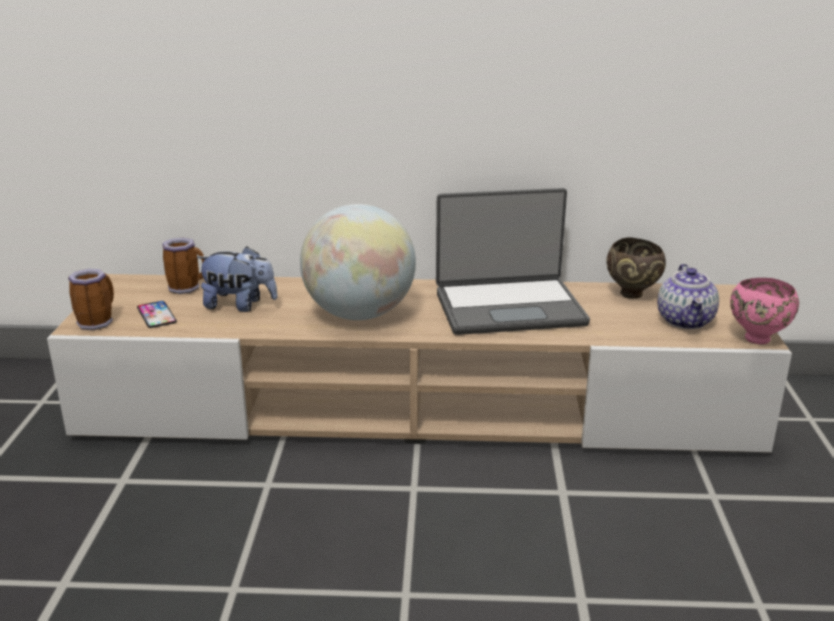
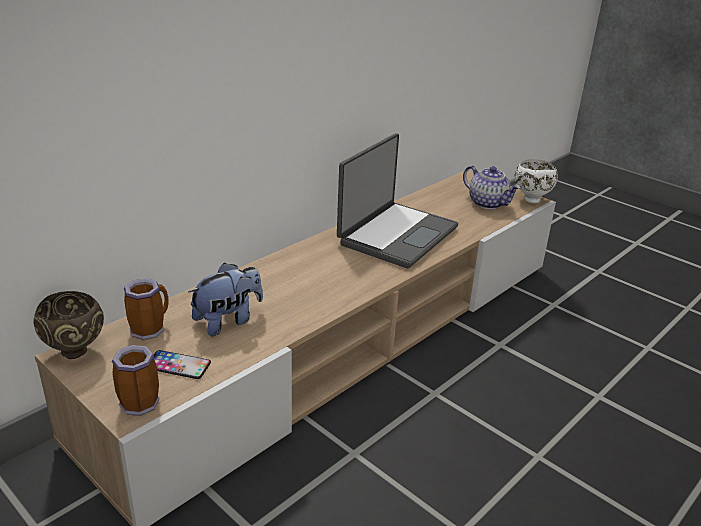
camera: 50 degrees left, 5 degrees up
globe [300,204,416,320] -> none
brown bowl [606,237,666,299] -> brown bowl moved to [33,291,104,359]
pink bowl [730,278,799,344] -> white bowl [514,159,558,203]

